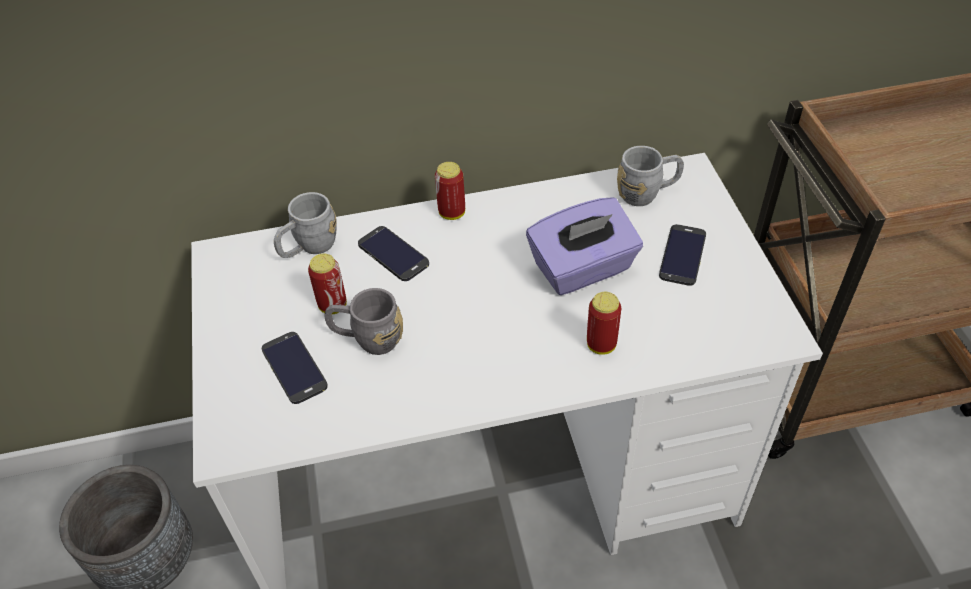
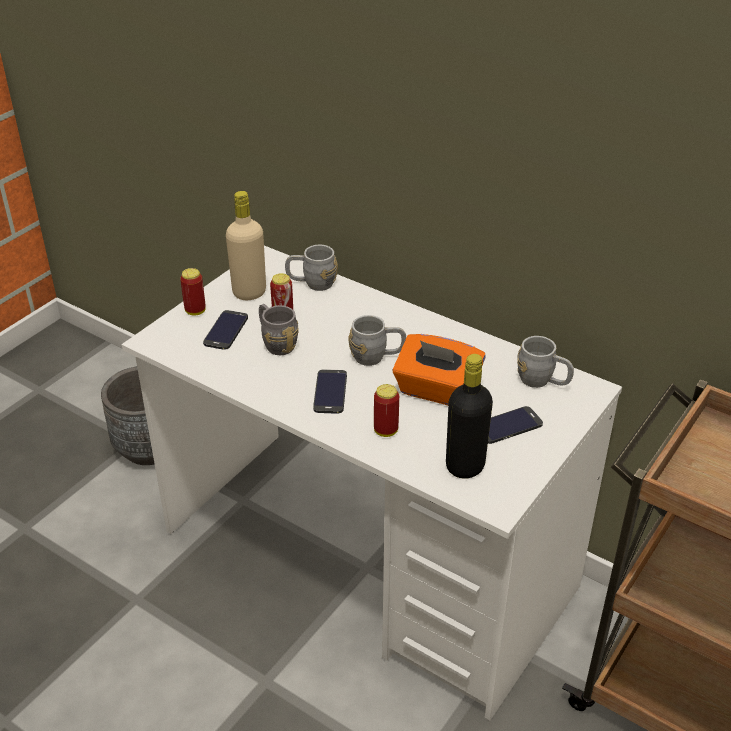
camera: 45 degrees right, 10 degrees down
phone [358,226,429,281] -> phone moved to [313,369,347,414]
can [435,162,465,220] -> can moved to [180,268,206,316]
purple tissue box [526,197,643,295] -> orange tissue box [392,334,486,405]
none -> beige bottle [226,191,266,300]
none -> grey mug [348,315,406,366]
none -> black bottle [446,354,493,479]

